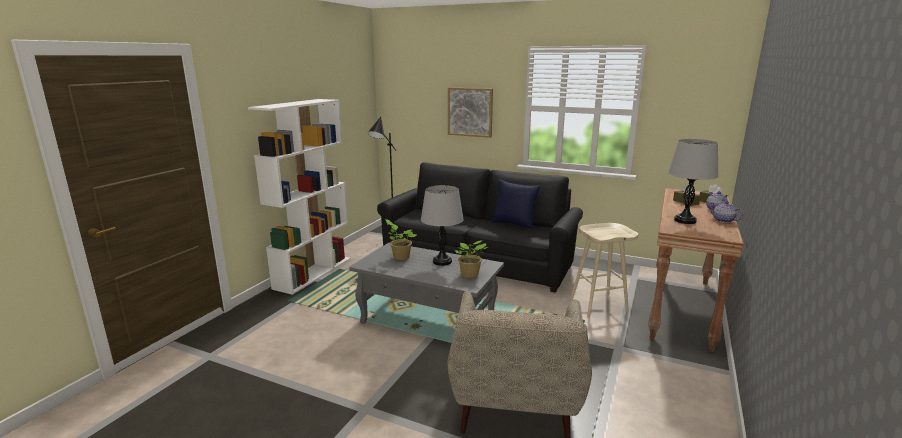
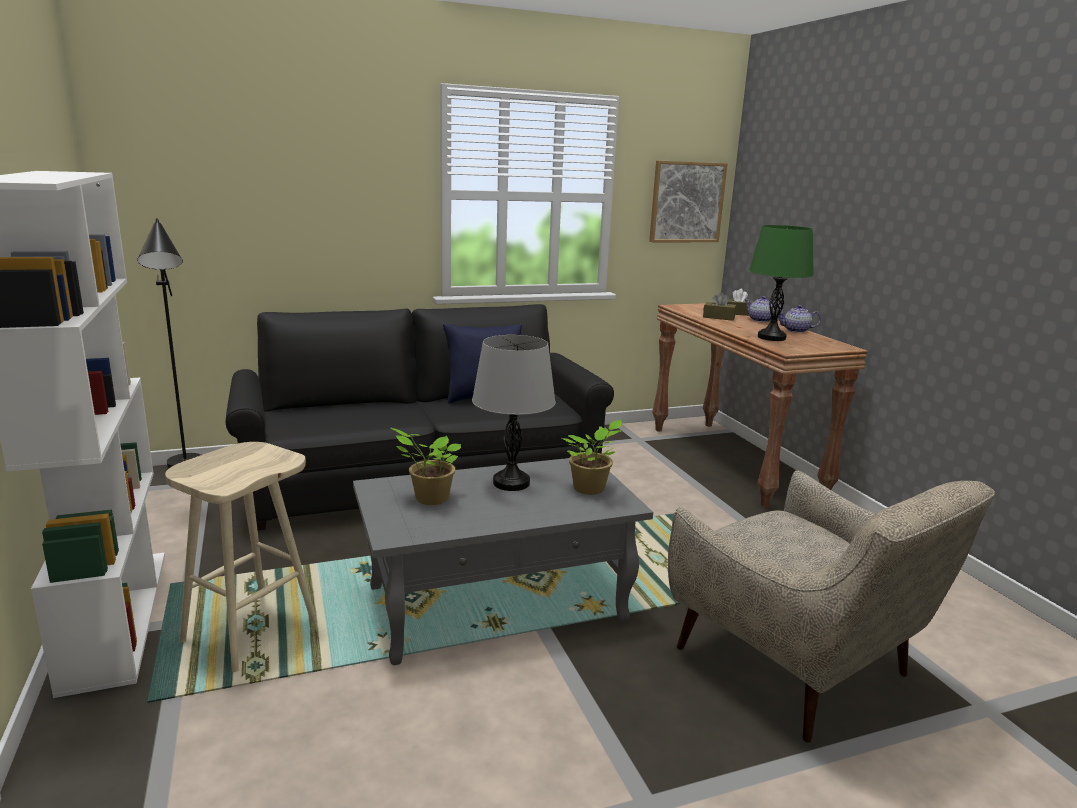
camera: 45 degrees left, 0 degrees up
picture [448,87,493,138] -> picture moved to [649,160,727,242]
beige stool [570,223,639,318] -> beige stool moved to [165,442,317,672]
grey table lamp [668,139,718,224] -> green table lamp [749,225,813,341]

